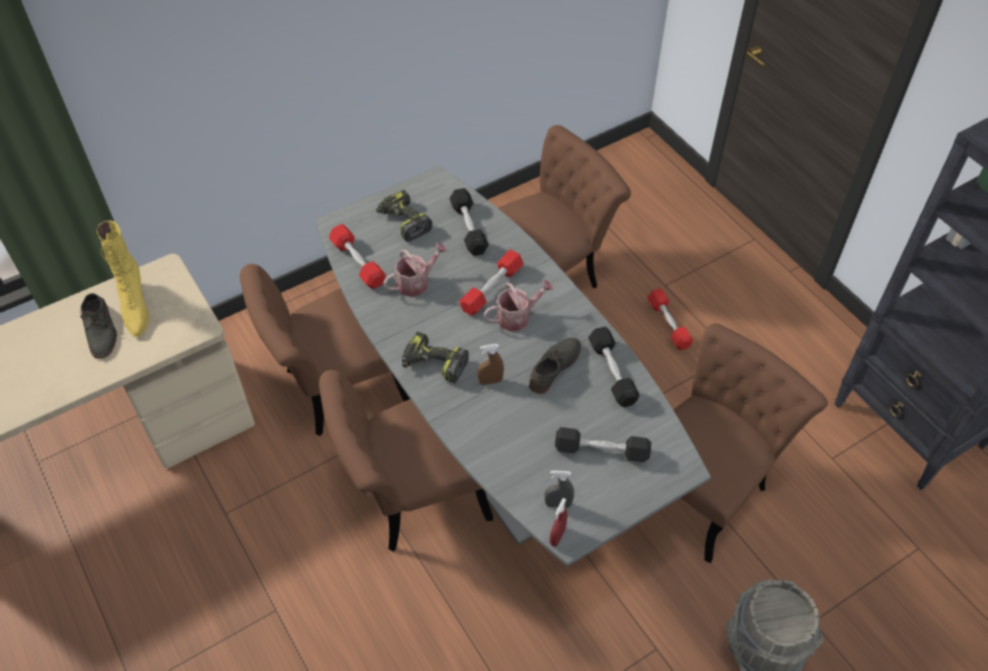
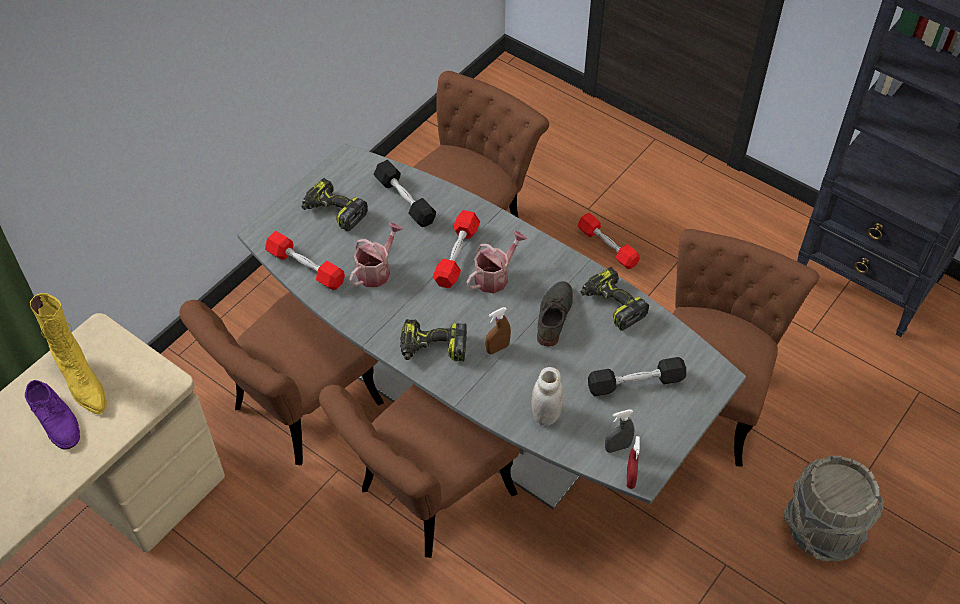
camera: 20 degrees left, 0 degrees up
grey shoe [81,293,117,359] -> purple shoe [25,380,80,450]
black dumbbell [588,326,640,407] -> power drill [581,267,649,331]
none -> white jar [531,367,563,426]

